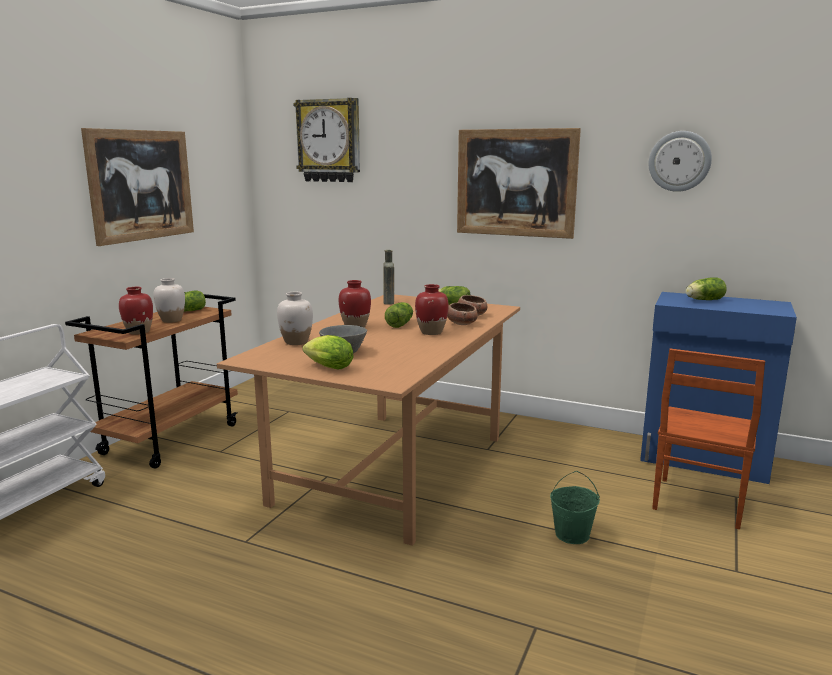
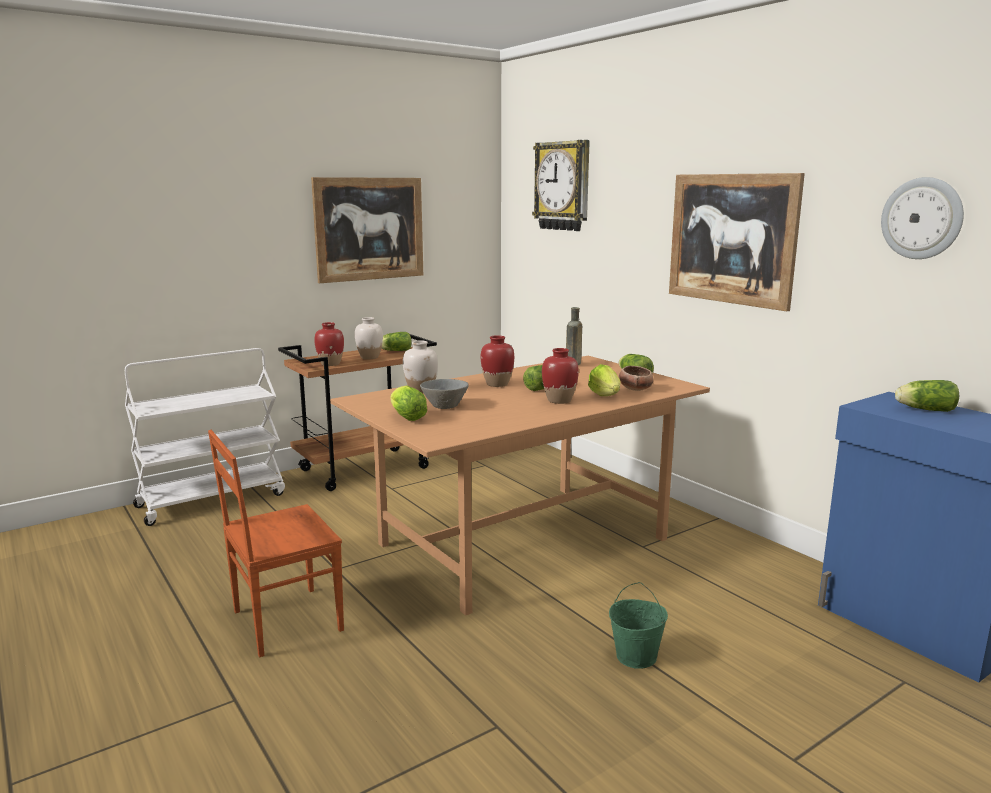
camera: 30 degrees right, 0 degrees up
bowl [447,303,478,325] -> lettuce [588,364,621,396]
brown chair [652,348,765,529] -> brown chair moved to [208,430,344,657]

